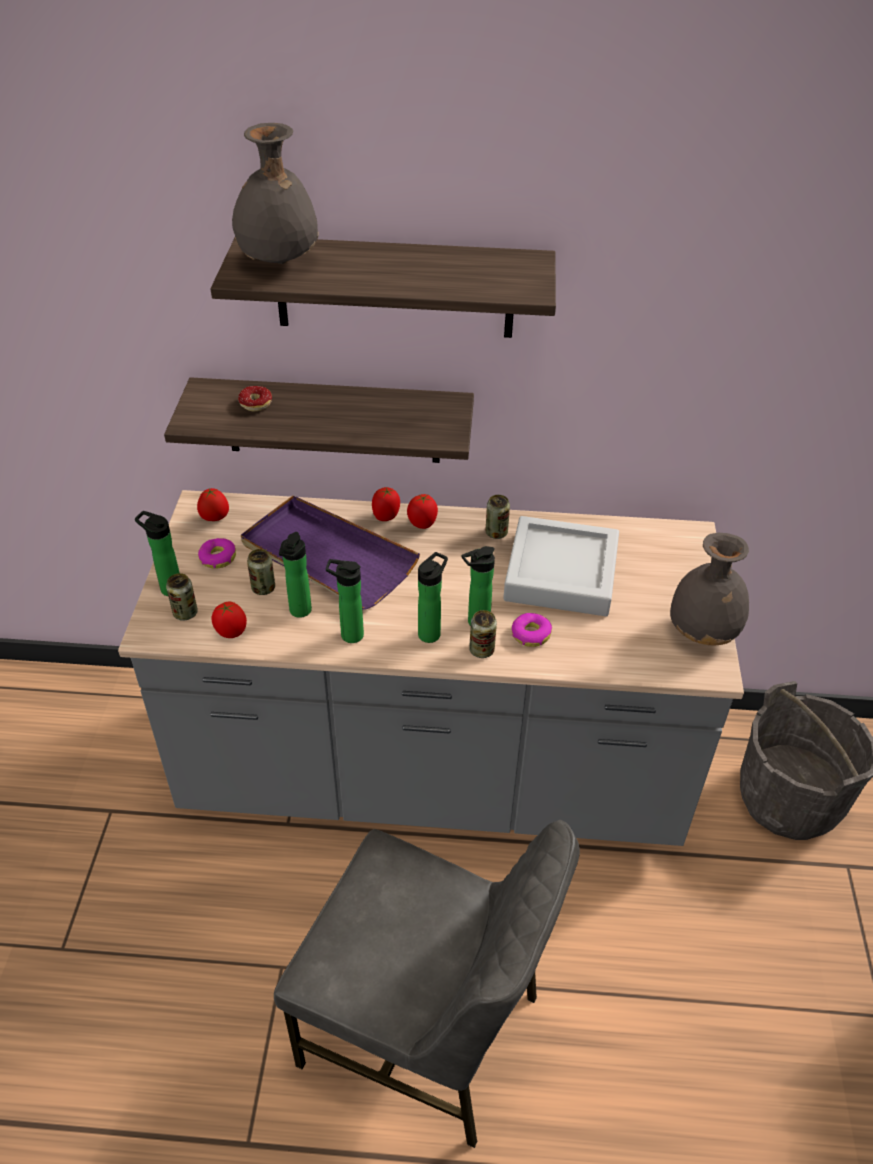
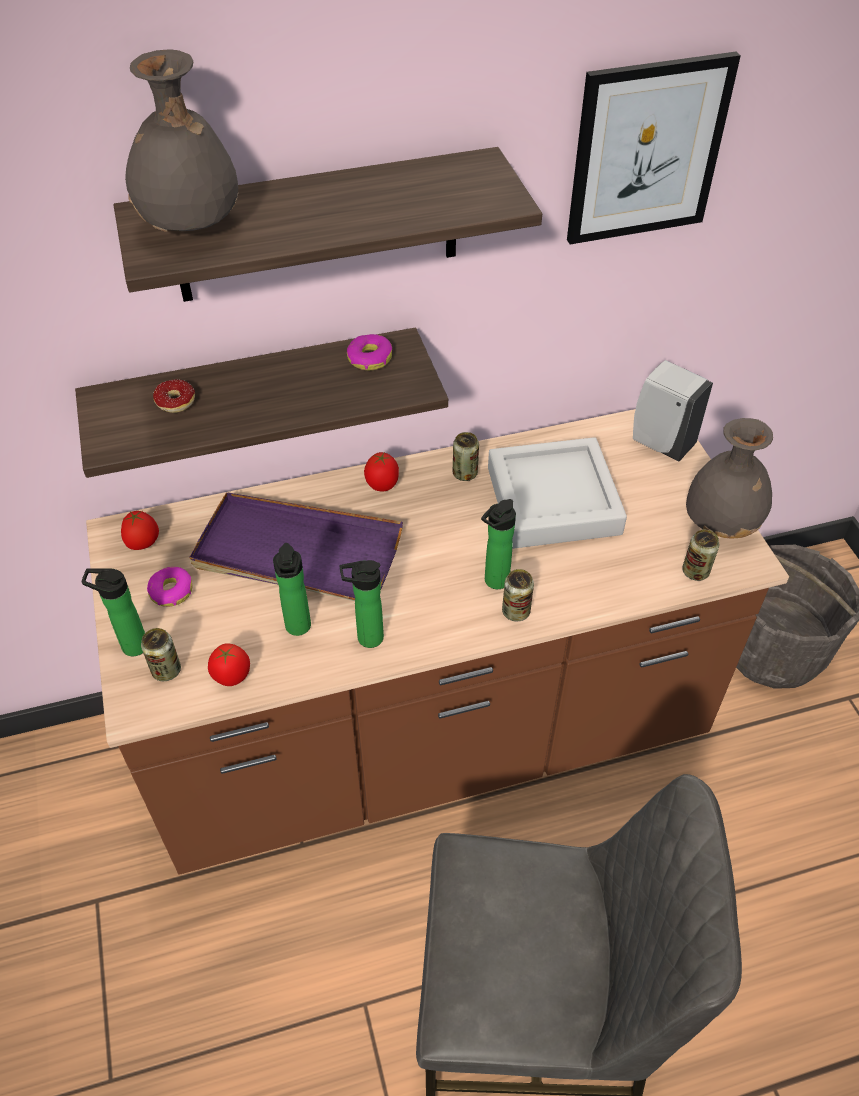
camera: 20 degrees left, 5 degrees up
grey counter [118,490,744,846] -> brown counter [86,409,789,875]
can [247,549,275,595] -> can moved to [682,530,719,581]
tomato [372,487,400,521] -> none
bottle [418,552,448,643] -> none
donut [512,613,552,647] -> donut moved to [347,334,392,370]
none -> picture [567,52,741,244]
none -> white soap dispenser [633,360,713,461]

